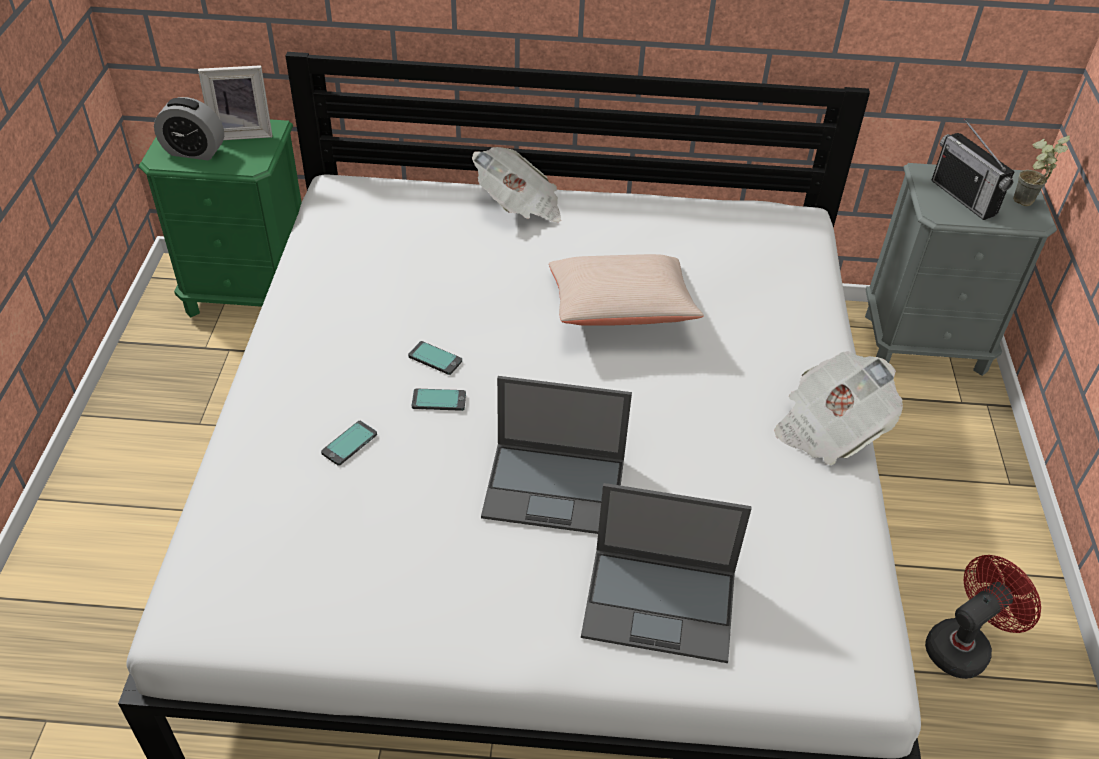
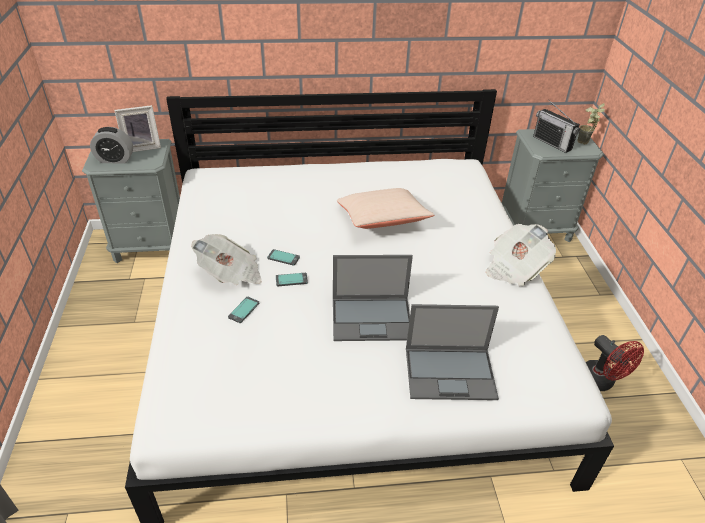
camera: 10 degrees left, 5 degrees down
green nightstand [139,119,302,317] -> grey nightstand [82,139,180,263]
newspaper [472,147,561,222] -> newspaper moved to [191,234,262,285]
red fan [925,555,1041,679] -> red fan turned 105 degrees clockwise [586,335,644,391]

